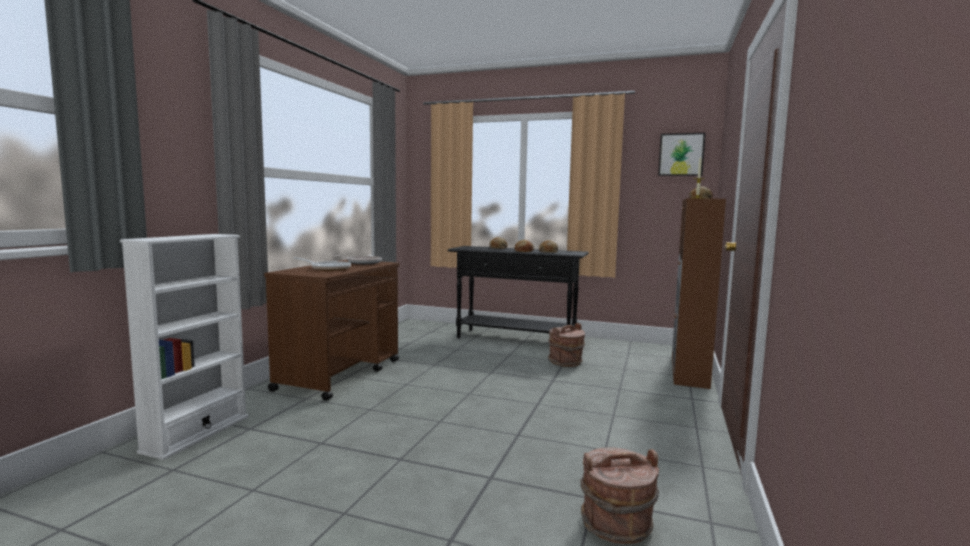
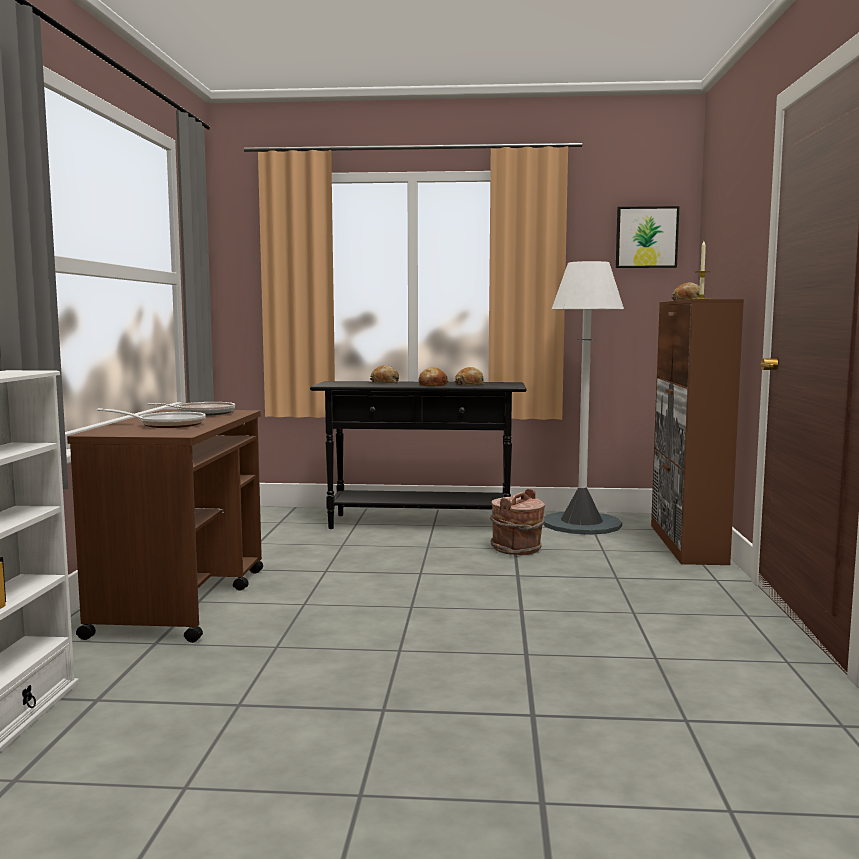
camera: 15 degrees left, 0 degrees up
brown bucket [580,447,659,544] -> none
none -> white floor lamp [544,261,624,535]

